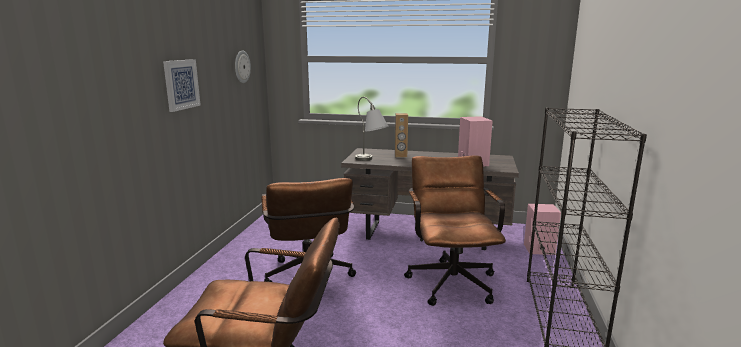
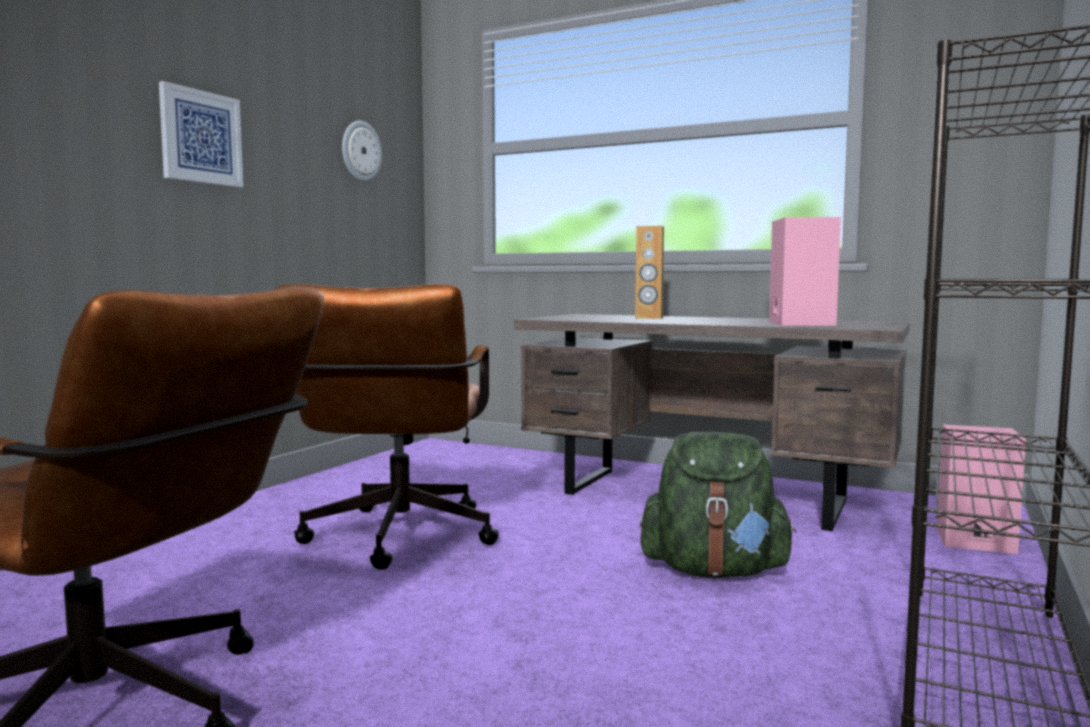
camera: 15 degrees right, 10 degrees down
grey table lamp [355,97,389,161] -> none
brown office chair [404,155,506,306] -> green backpack [640,432,796,578]

